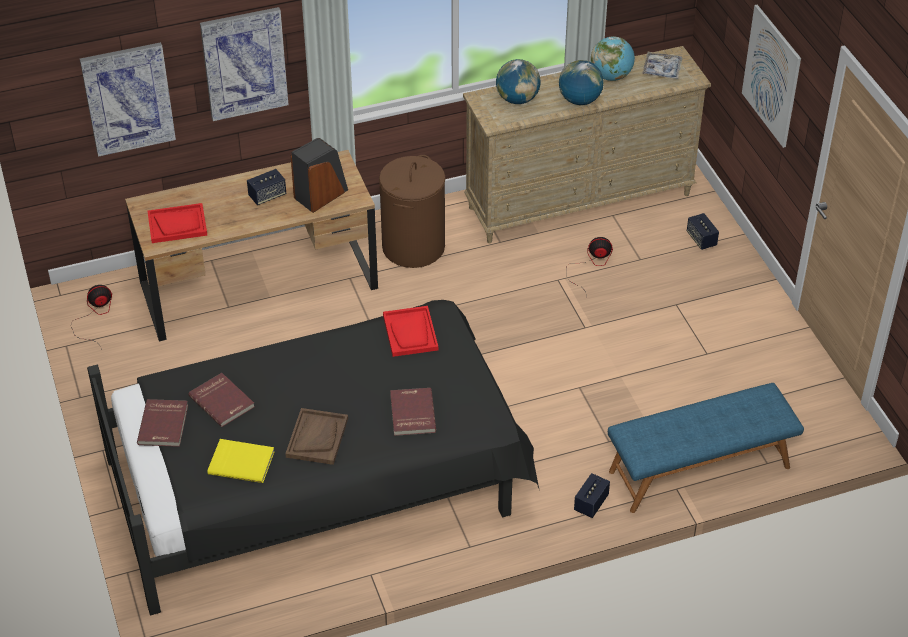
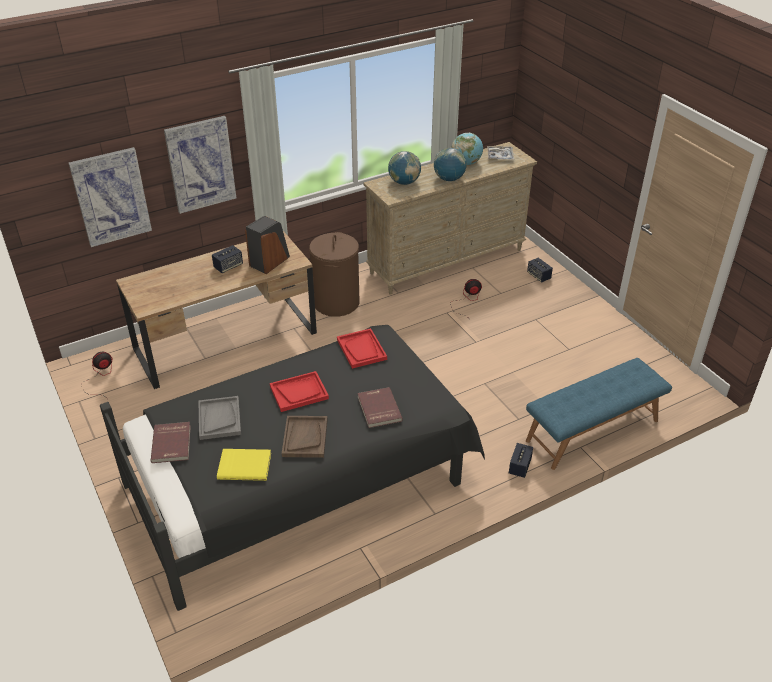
camera: 10 degrees left, 5 degrees down
red tray [147,203,207,243] -> red tray moved to [270,371,329,412]
red book [188,373,254,427] -> grey tray [199,396,241,440]
picture [742,5,801,148] -> none

